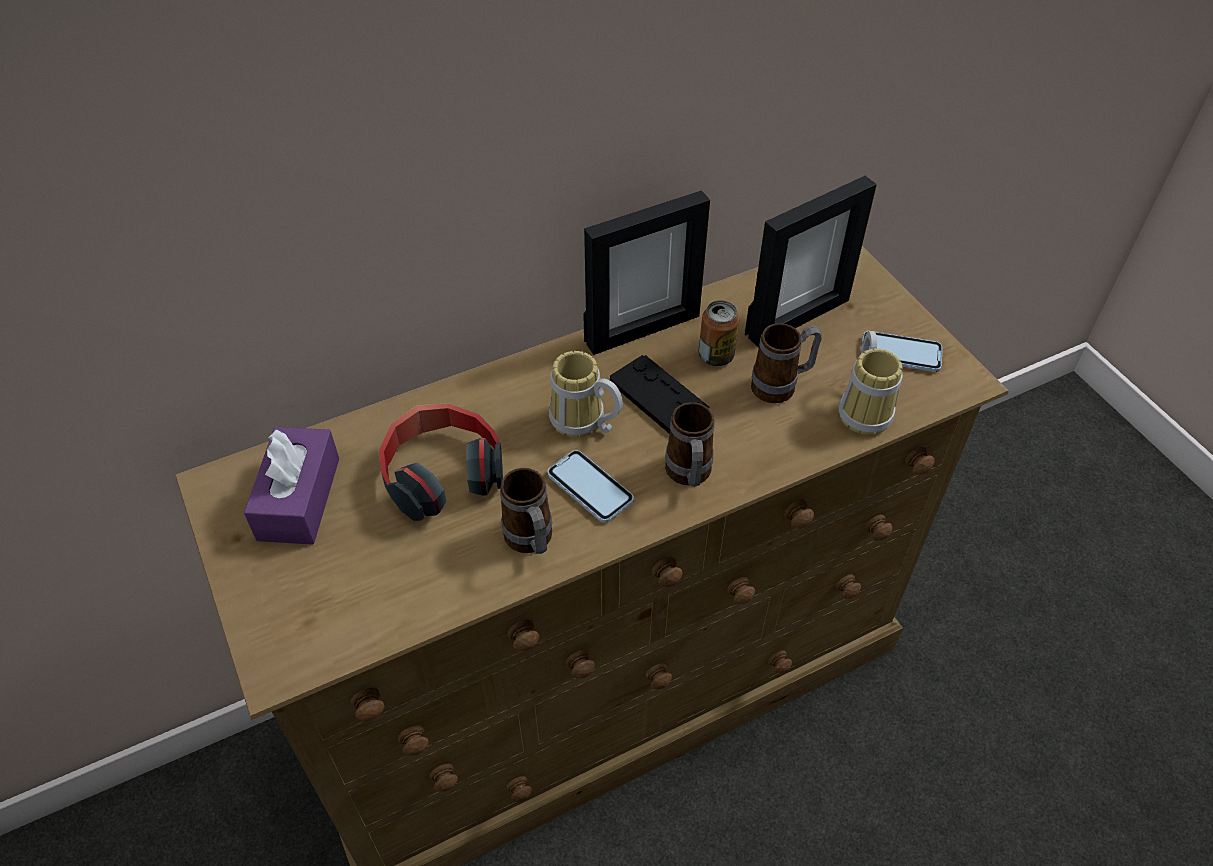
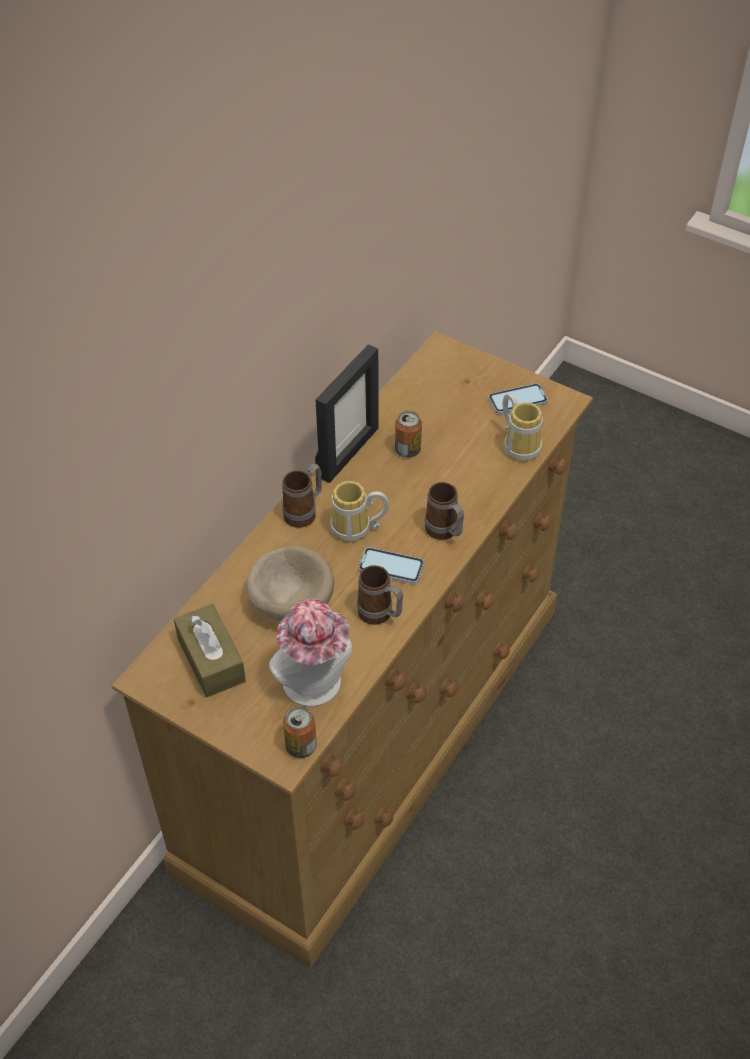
camera: 30 degrees left, 0 degrees up
purple tissue box [244,427,339,545] -> brown tissue box [174,604,246,697]
headphones [378,403,503,521] -> beige bowl [247,546,334,621]
black game controller [610,355,709,433] -> none
picture frame [745,176,877,347] -> none
mug [751,323,822,403] -> mug moved to [282,464,322,528]
none -> hat [269,599,352,707]
none -> can [283,706,317,758]

